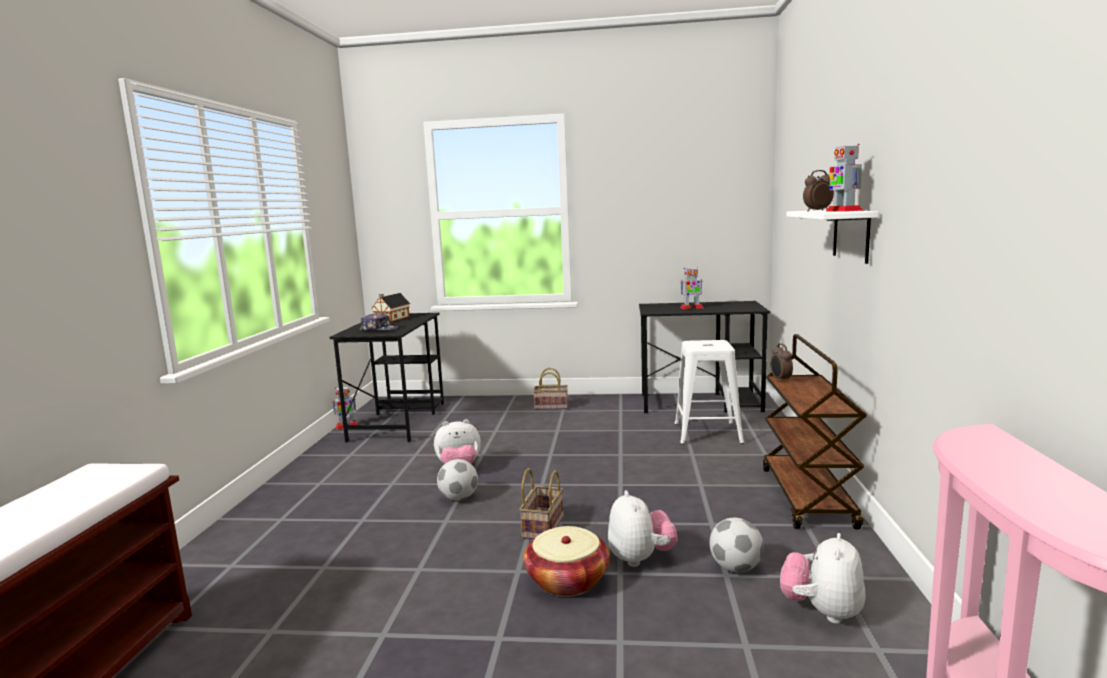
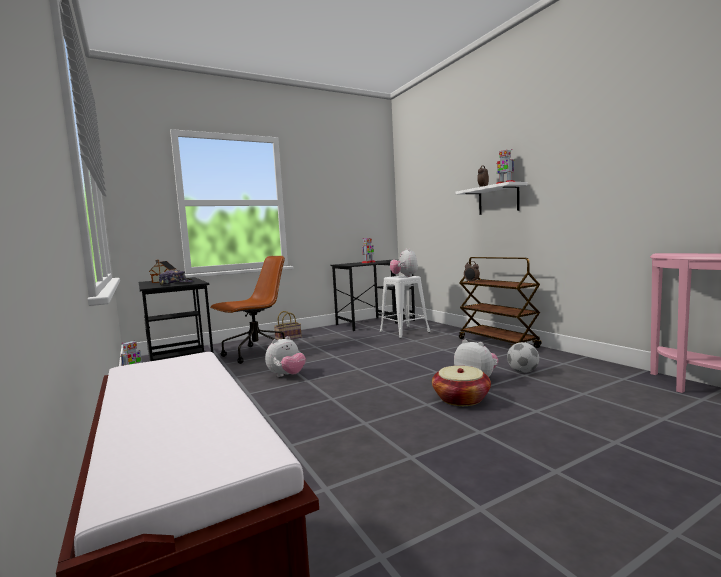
camera: 35 degrees left, 5 degrees down
football [437,459,478,501] -> none
basket [519,468,564,540] -> none
plush toy [780,533,866,624] -> plush toy moved to [390,249,418,277]
none -> brown office chair [210,256,285,364]

